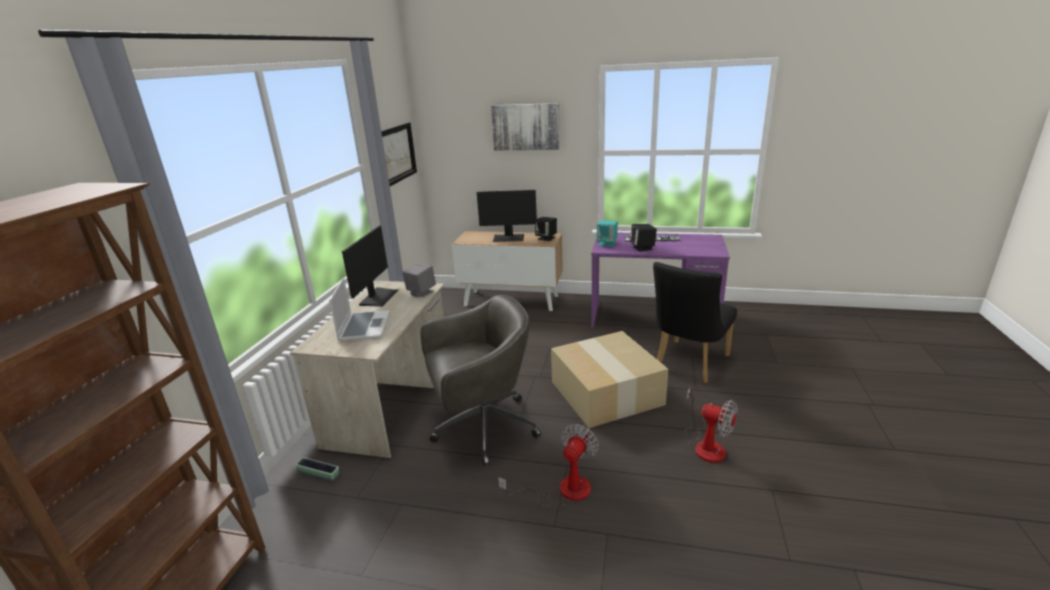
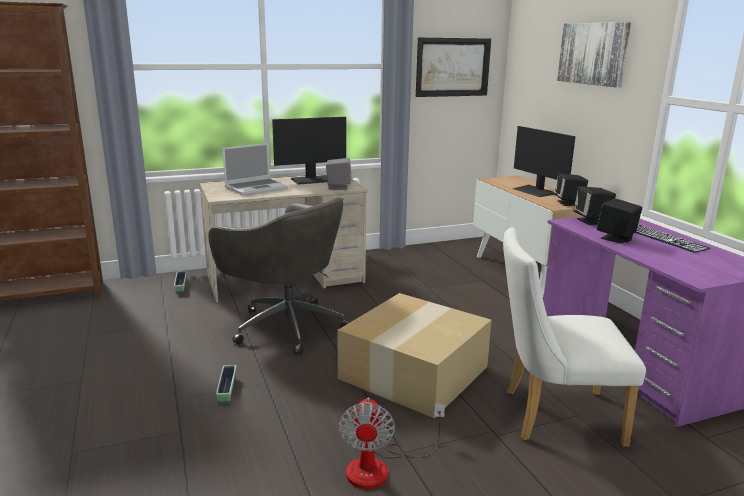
camera: 55 degrees right, 5 degrees down
fan [498,424,599,507] -> planter [216,365,236,404]
turquoise speaker [596,220,618,247] -> black speaker [573,186,616,225]
black chair [653,262,737,383] -> white chair [503,227,646,447]

